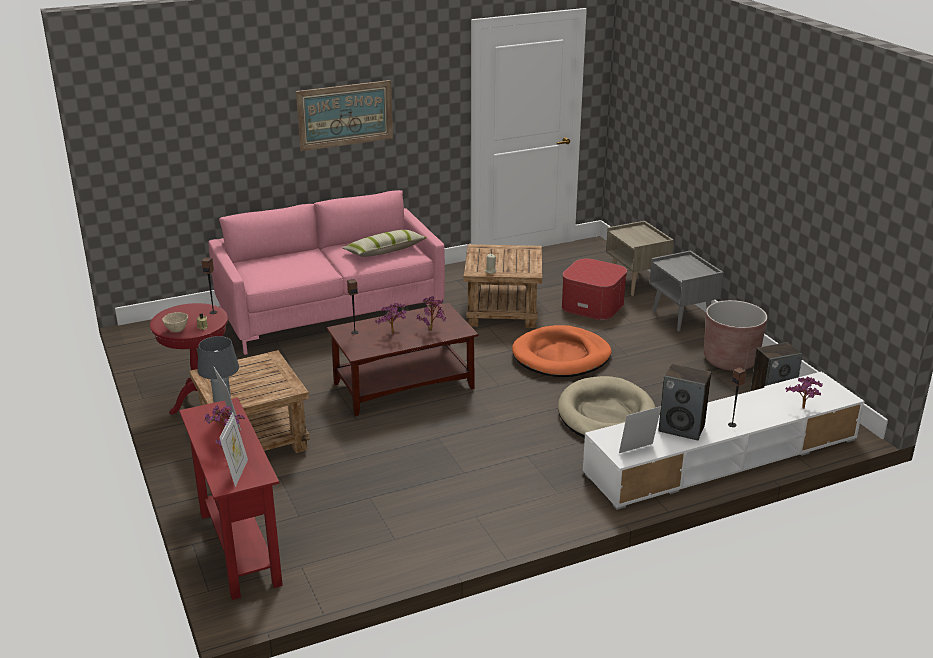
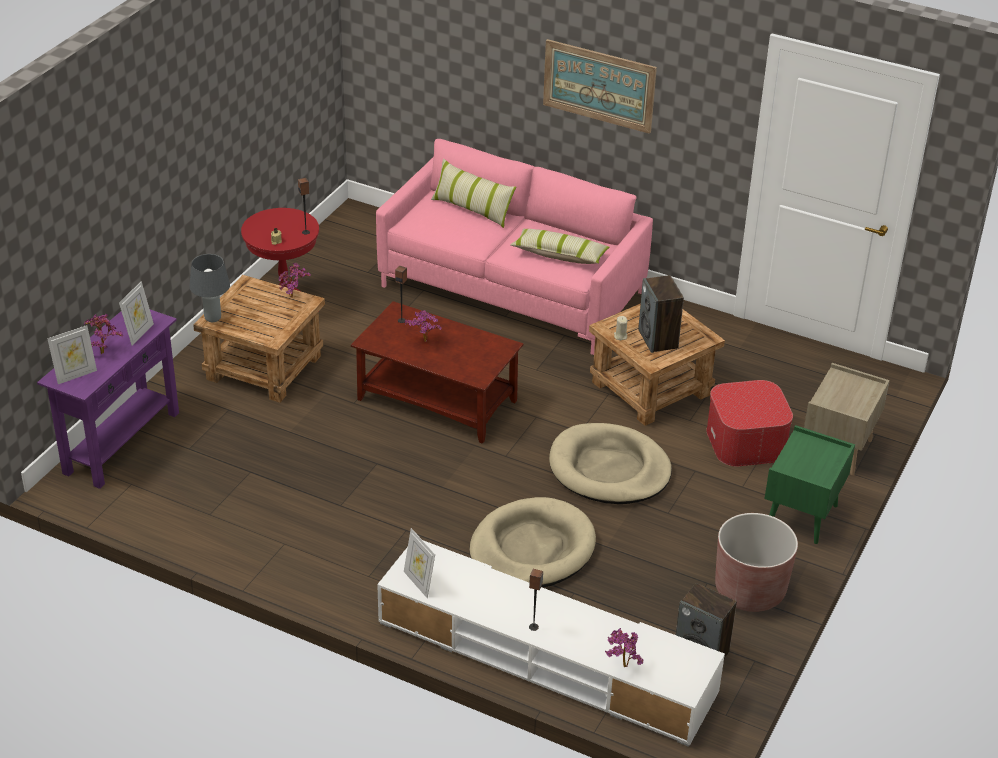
camera: 50 degrees right, 10 degrees up
beige bowl [162,312,188,333] -> none
red console table [179,398,283,600] -> purple console table [37,310,179,489]
potted plant [416,296,446,331] -> potted plant moved to [278,263,311,298]
orange dog bed [512,325,612,377] -> beige dog bed [549,423,672,504]
picture frame [619,406,661,453] -> picture frame turned 150 degrees counterclockwise [404,528,435,598]
grey nightstand [649,250,724,331] -> green nightstand [765,425,855,544]
speaker [658,364,711,440] -> speaker moved to [638,275,684,353]
none -> pillow [431,159,516,228]

